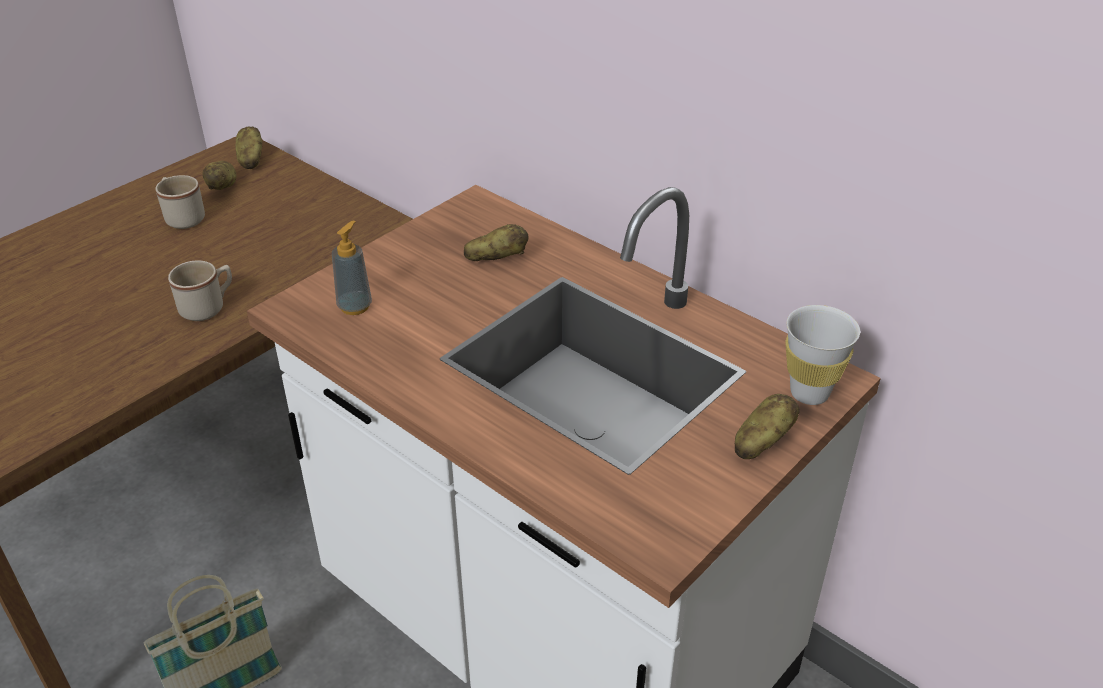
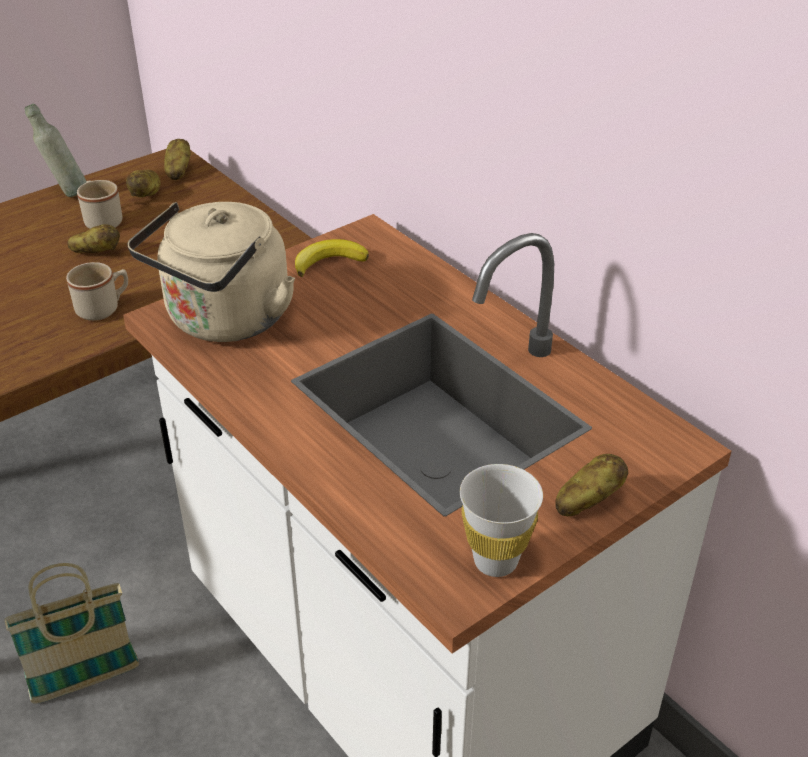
camera: 10 degrees right, 0 degrees up
soap dispenser [332,220,372,315] -> beige kettle [127,202,295,342]
potato [464,224,529,261] -> potato moved to [68,224,120,253]
white cup [786,305,860,405] -> white cup moved to [460,464,543,577]
none -> grey bottle [25,104,87,197]
none -> banana [295,239,369,277]

